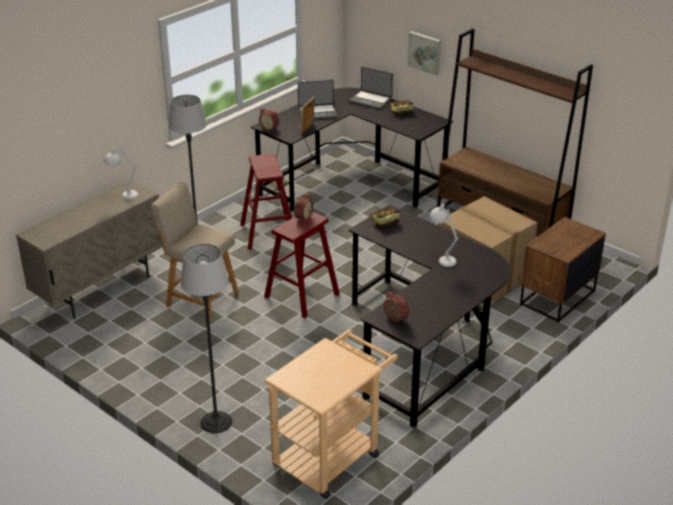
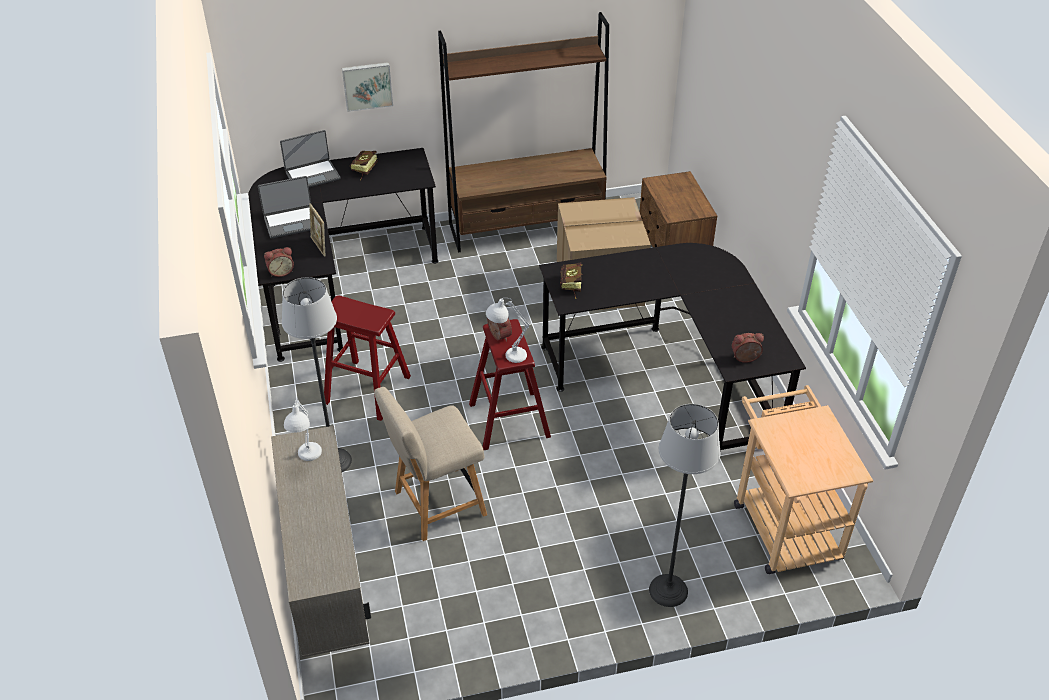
camera: 55 degrees left, 10 degrees up
laptop [298,80,338,120] -> laptop turned 45 degrees clockwise [258,176,311,238]
white table lamp [430,203,458,267] -> white table lamp moved to [486,298,529,363]

